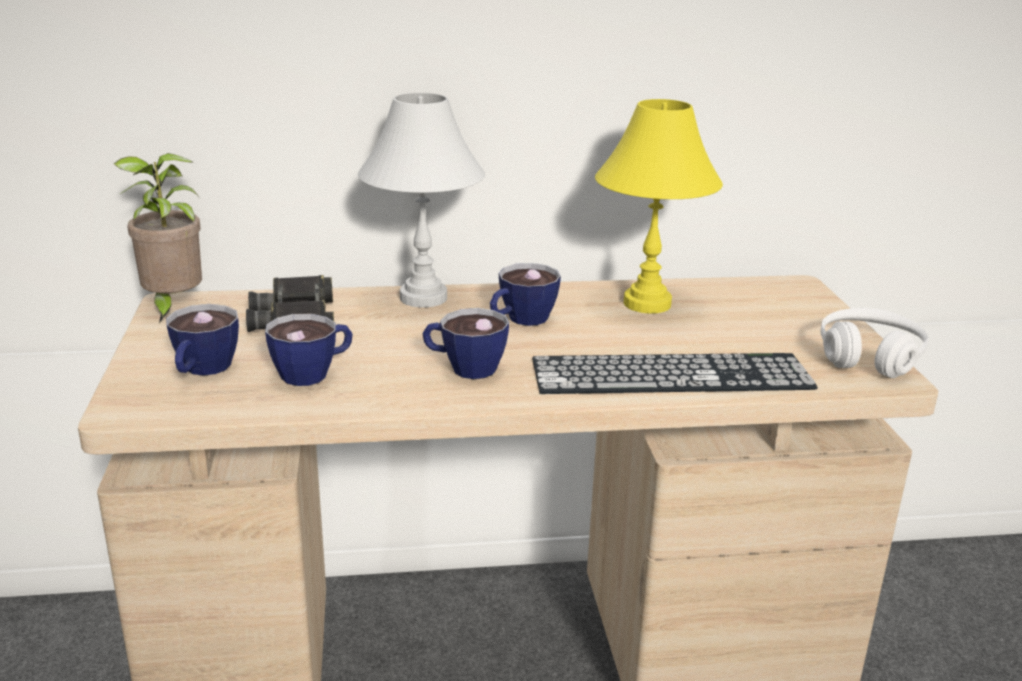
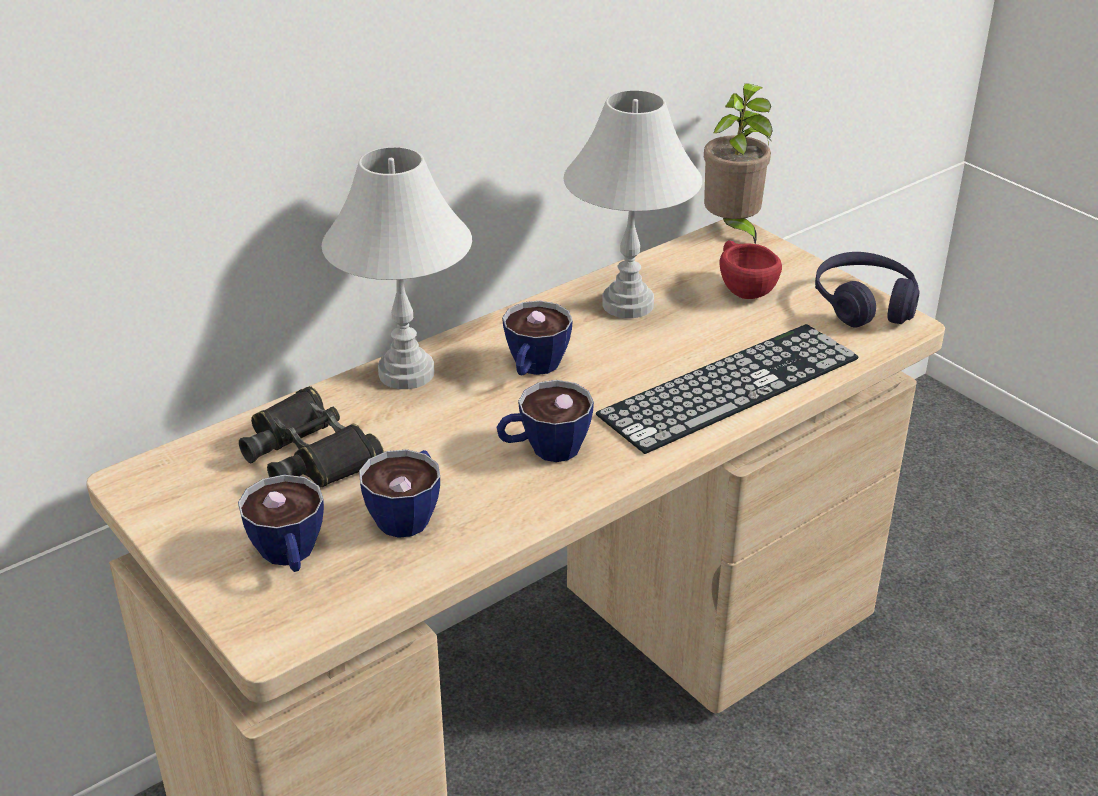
camera: 30 degrees left, 10 degrees up
potted plant [113,153,202,323] -> potted plant moved to [704,83,773,244]
yellow table lamp [595,99,723,313] -> white table lamp [564,90,702,318]
white headphones [820,308,929,378] -> purple headphones [815,252,920,327]
none -> red cup [719,240,782,299]

